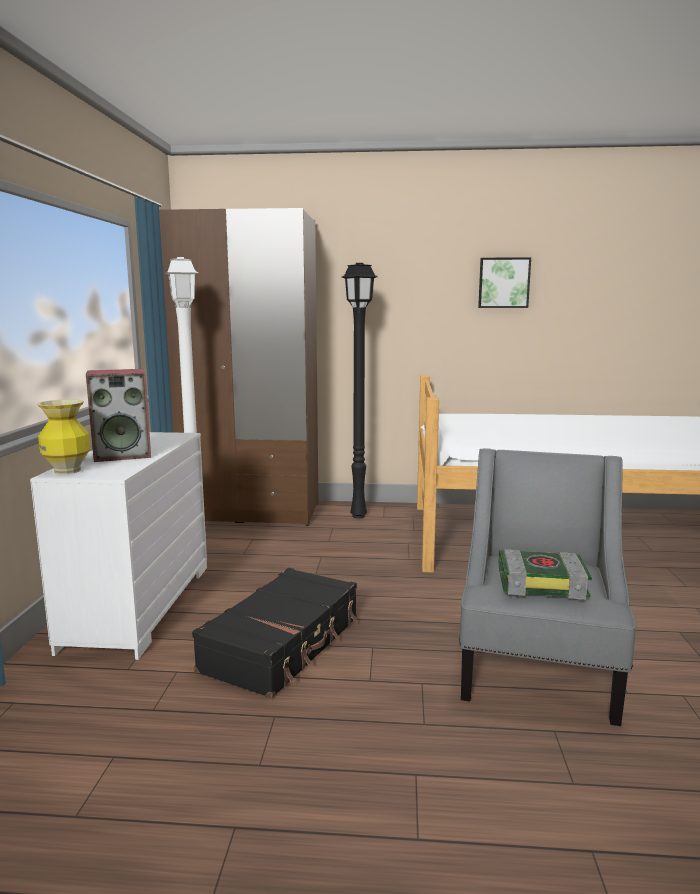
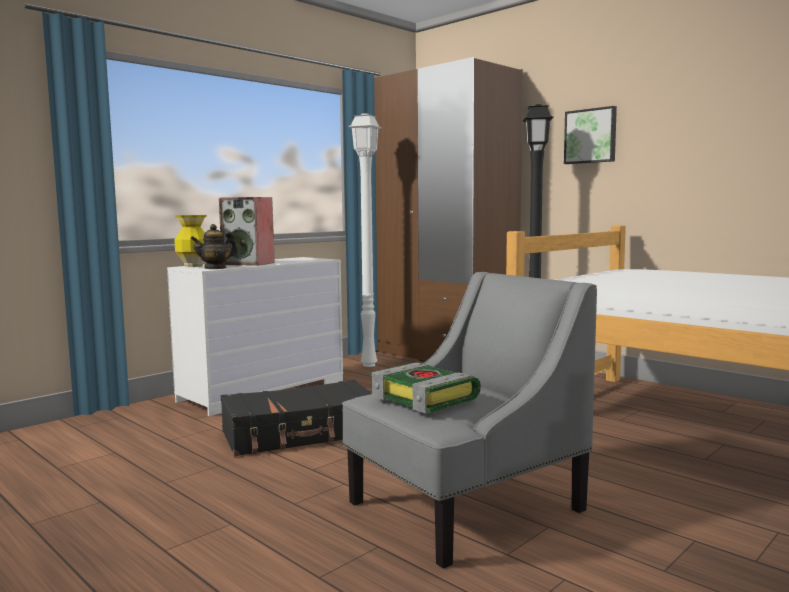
camera: 40 degrees right, 5 degrees down
picture [478,257,531,308] -> picture moved to [564,106,617,164]
none -> teapot [190,224,238,269]

